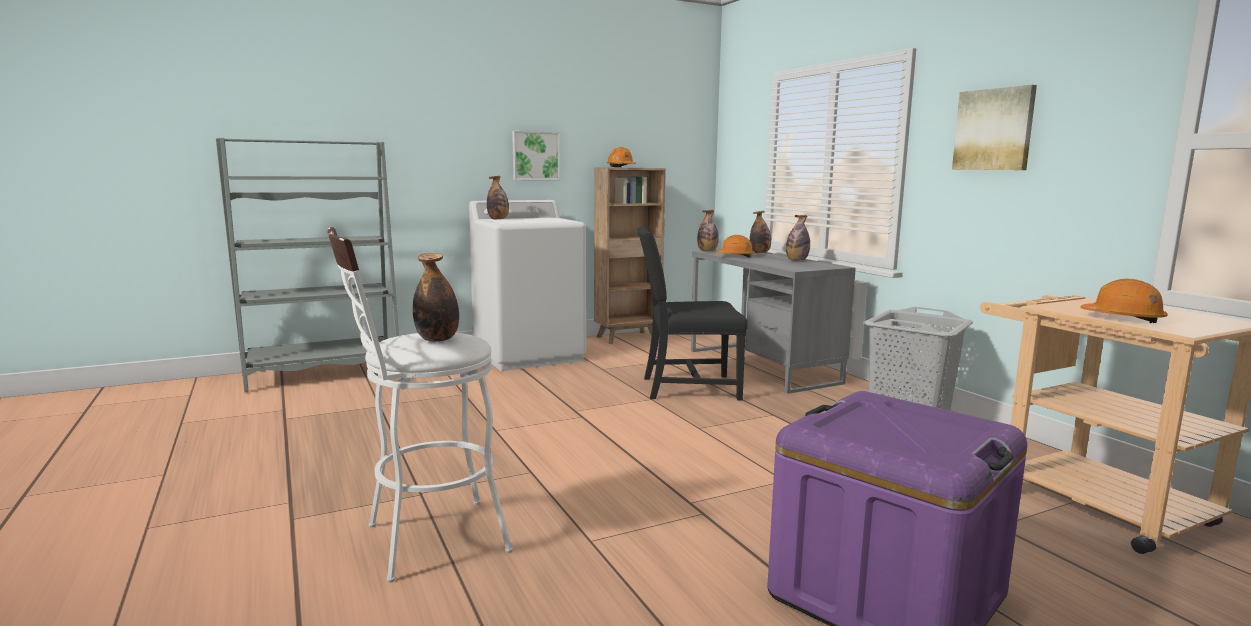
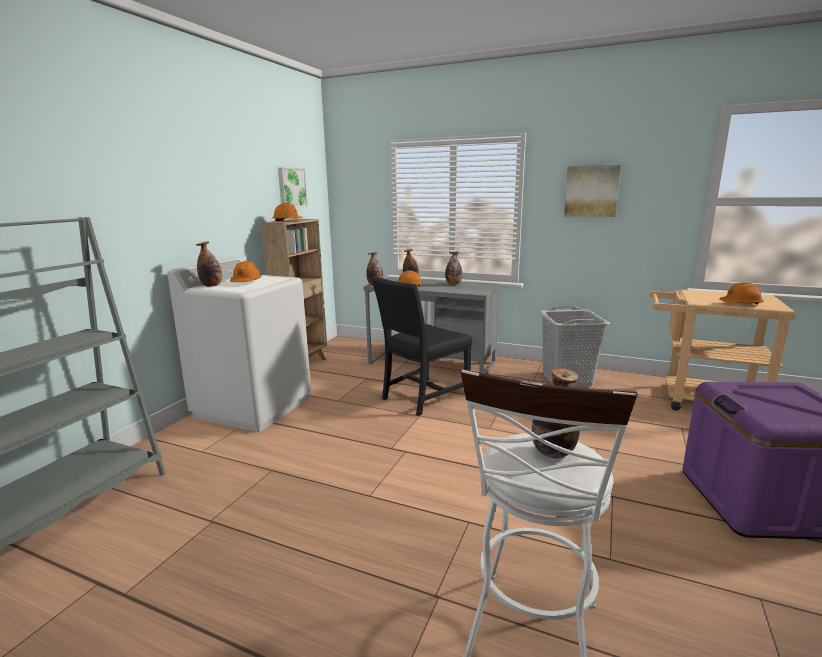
camera: 40 degrees left, 5 degrees up
picture [512,131,560,180] -> picture moved to [278,167,308,208]
none -> orange hard hat [230,261,262,282]

